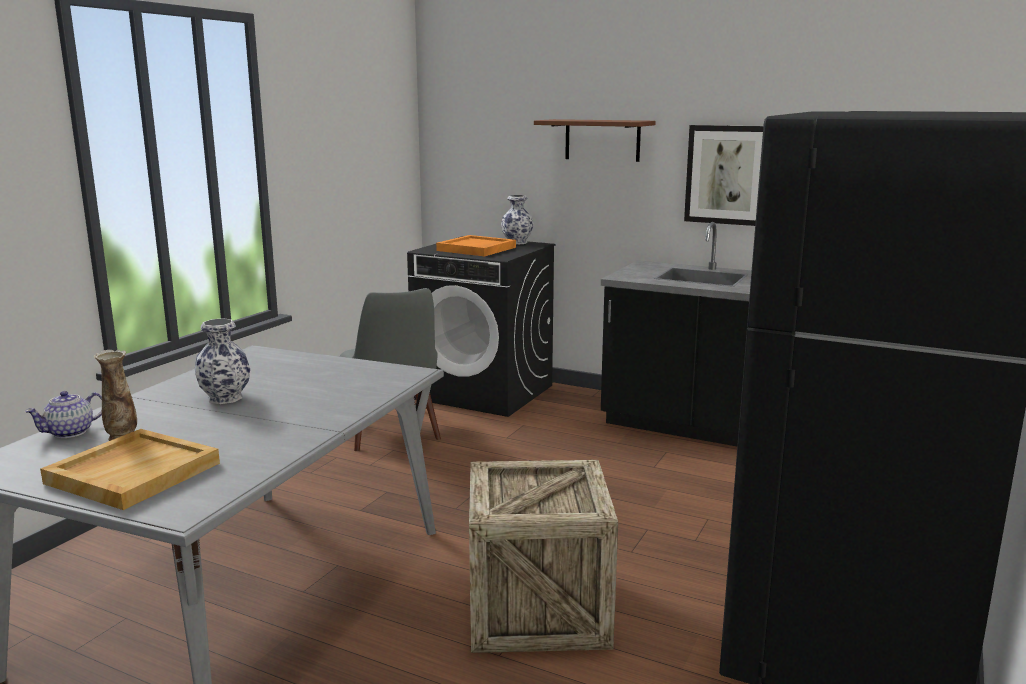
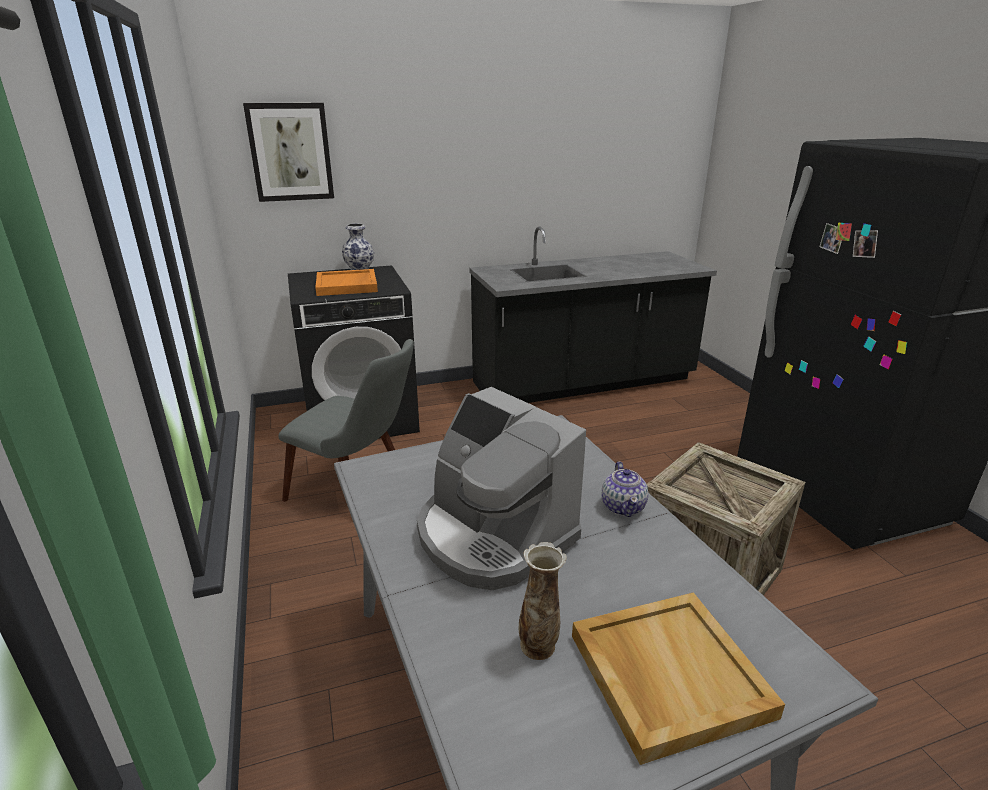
camera: 45 degrees left, 10 degrees up
teapot [24,391,102,438] -> teapot moved to [602,461,648,517]
vase [195,318,250,404] -> coffee machine [417,387,586,590]
brown shelf [534,119,656,162] -> none
picture [684,125,763,226] -> picture moved to [243,103,334,202]

